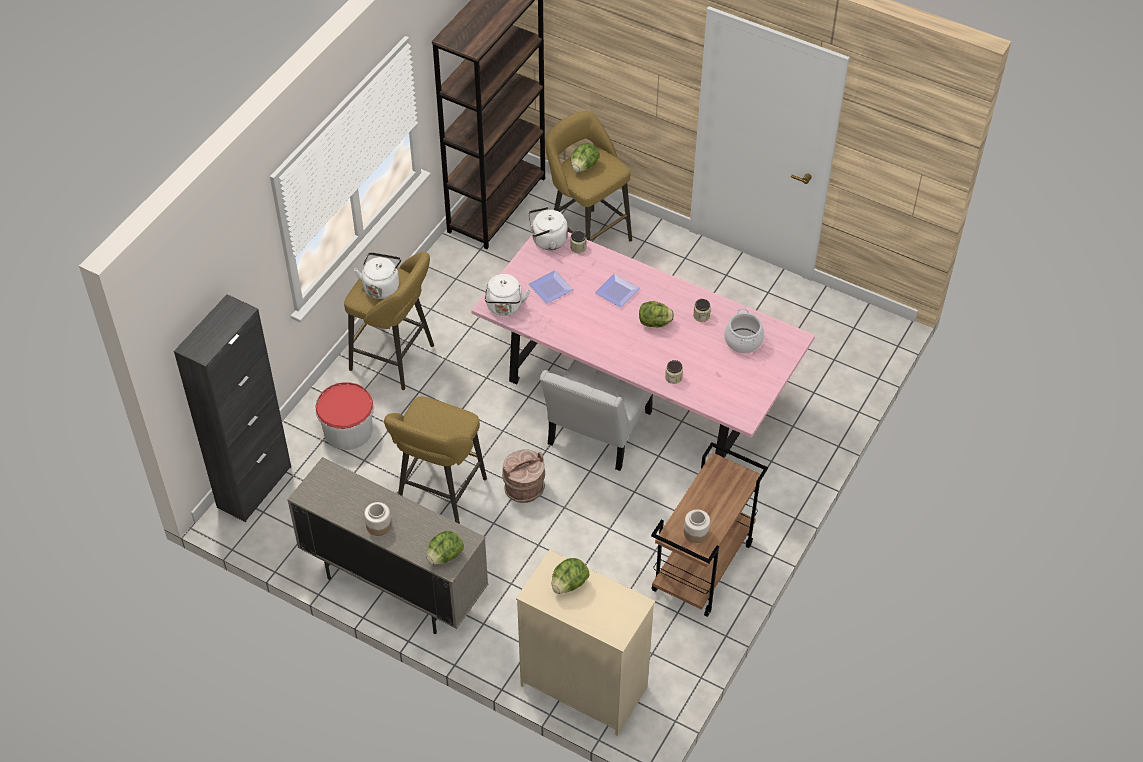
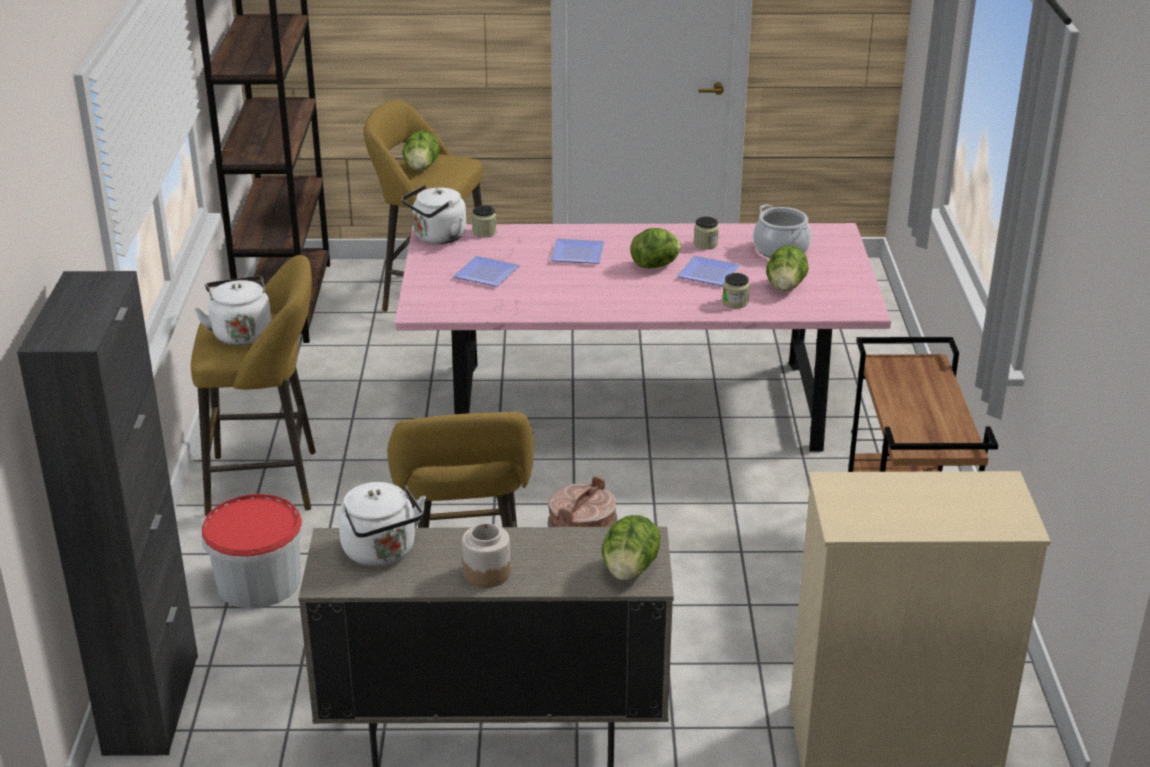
camera: 30 degrees left, 20 degrees down
white kettle [485,274,530,316] -> white kettle moved to [338,482,426,566]
white chair [540,359,653,471] -> none
lettuce [552,558,590,594] -> lettuce moved to [766,245,809,292]
jar [684,509,710,543] -> none
none -> plate [677,256,740,286]

